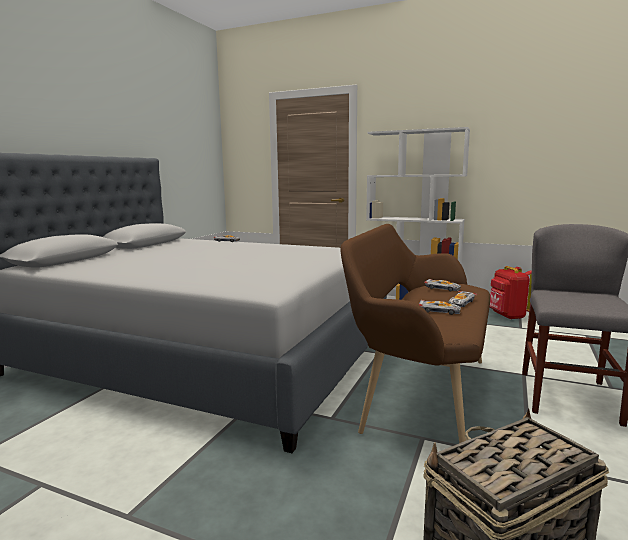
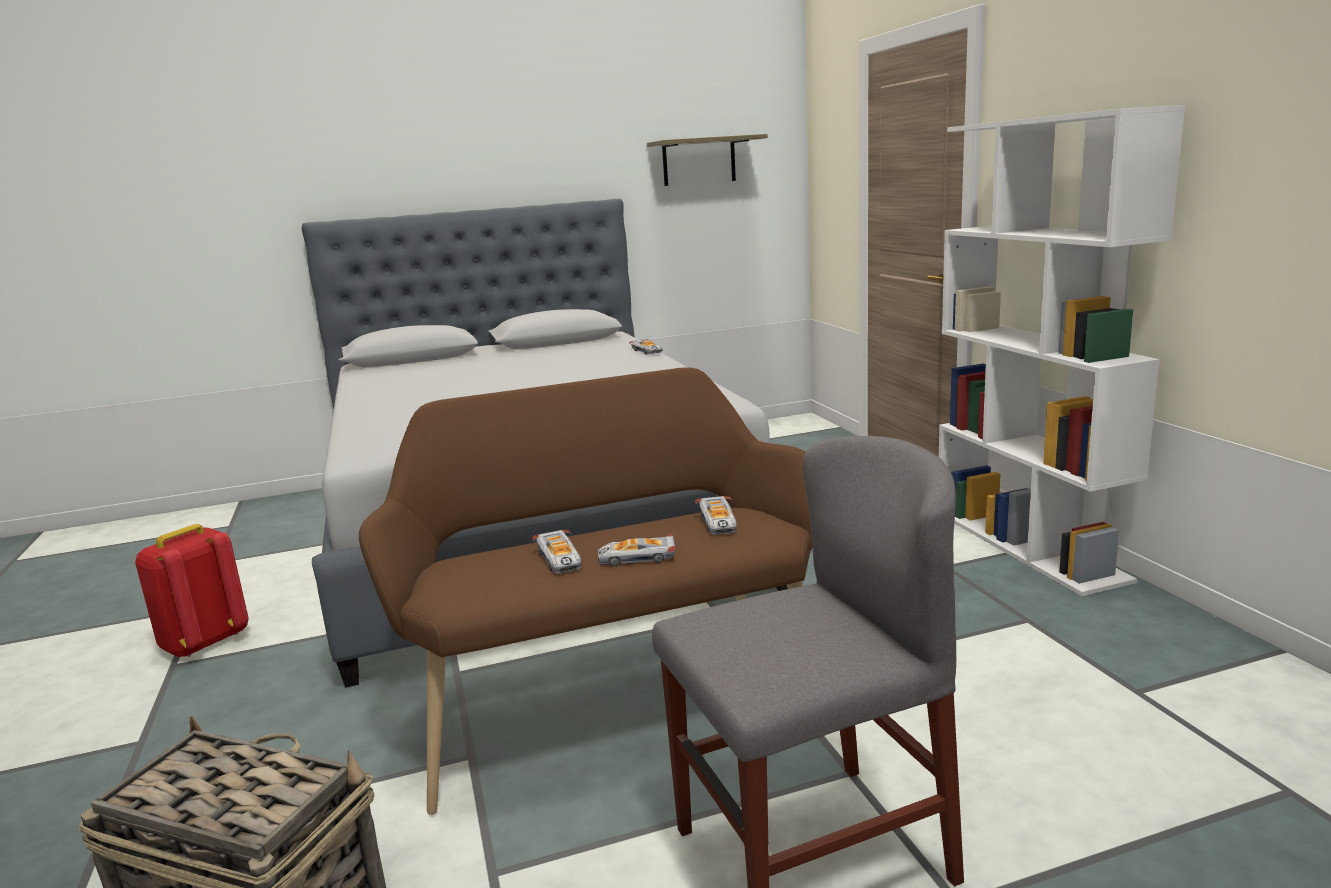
camera: 50 degrees right, 5 degrees up
red backpack [490,266,532,320] -> red backpack moved to [135,524,249,657]
none -> shelf [647,134,768,186]

